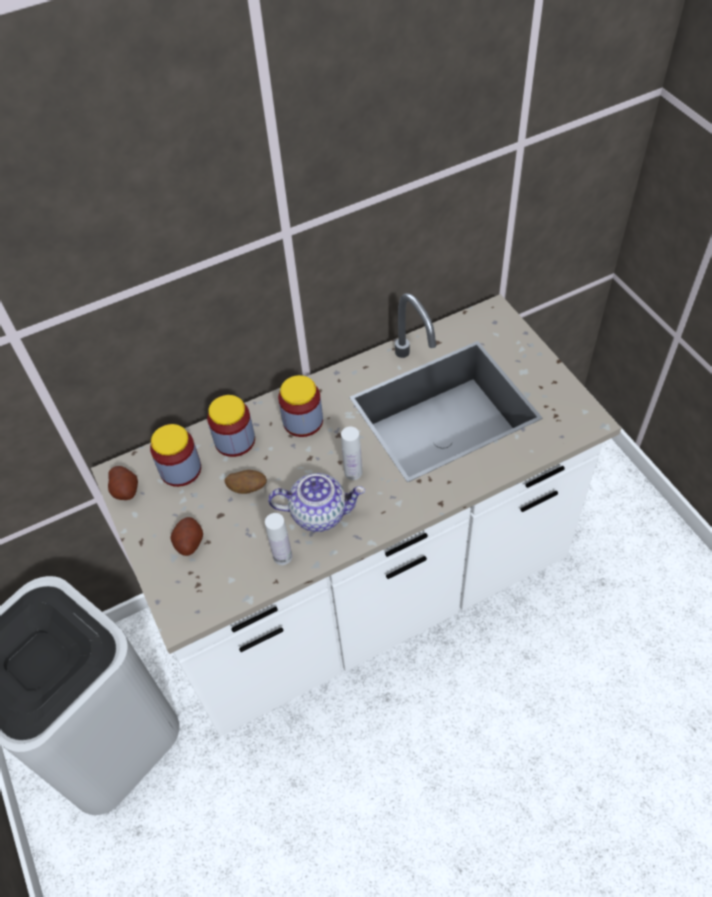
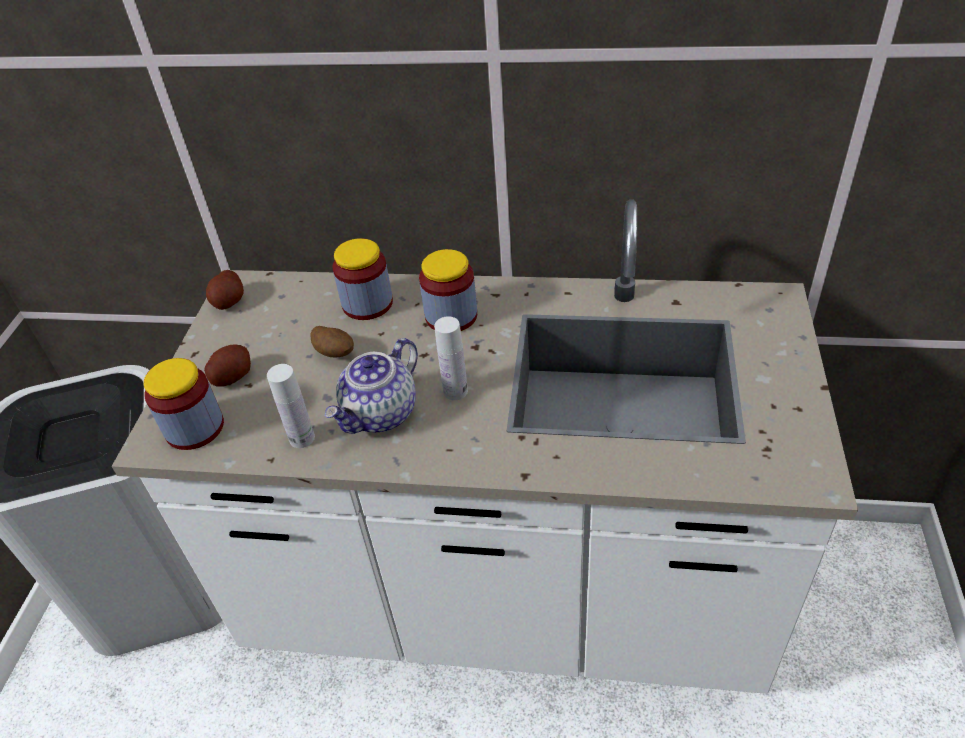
camera: 35 degrees right, 10 degrees down
jar [150,424,201,487] -> jar moved to [144,358,224,450]
teapot [268,473,365,532] -> teapot turned 90 degrees clockwise [325,338,418,434]

